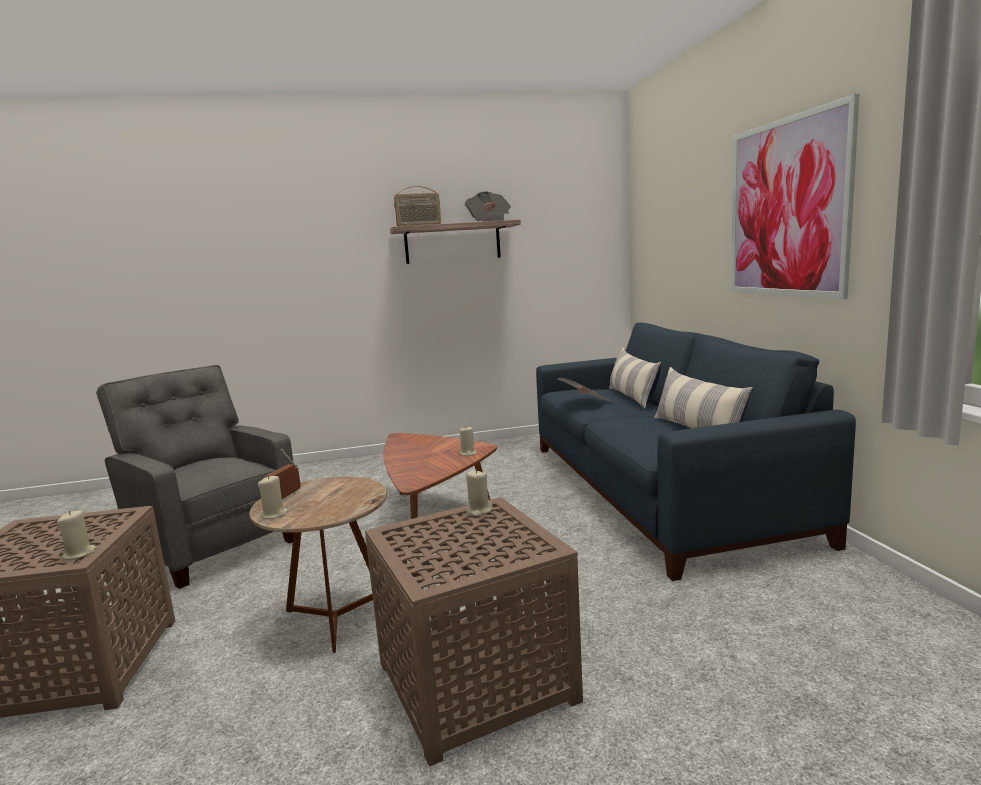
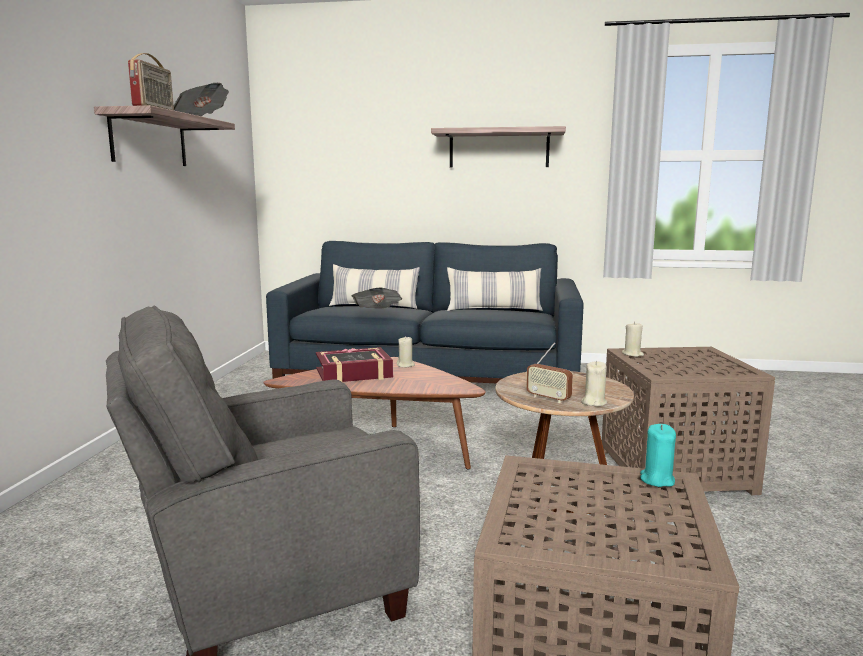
camera: 70 degrees left, 0 degrees up
beige candle [57,511,96,560] -> turquoise candle [640,424,676,487]
picture [731,93,860,299] -> shelf [431,126,566,168]
none -> book [316,347,393,382]

